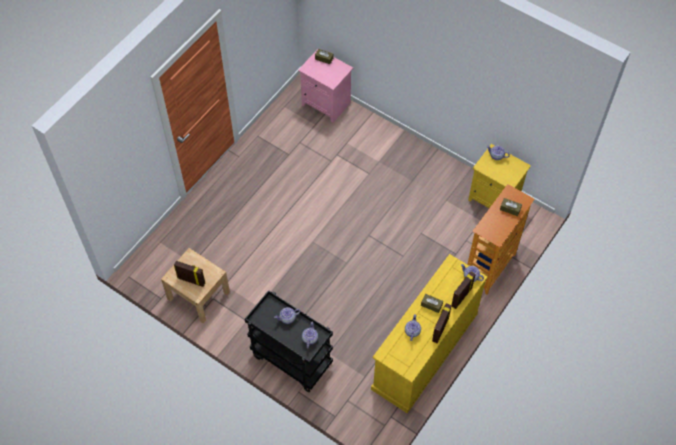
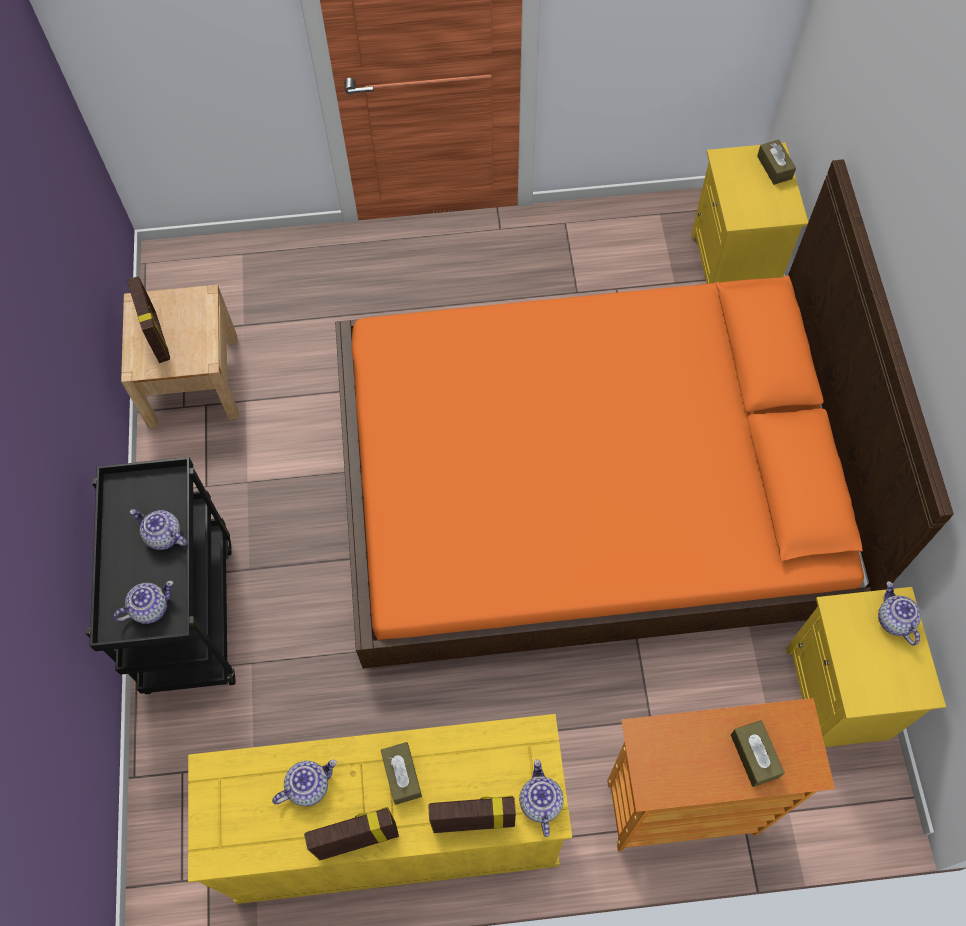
camera: 50 degrees right, 5 degrees up
pink nightstand [298,48,353,123] -> yellow nightstand [691,142,808,284]
none -> orange bed [335,159,954,669]

